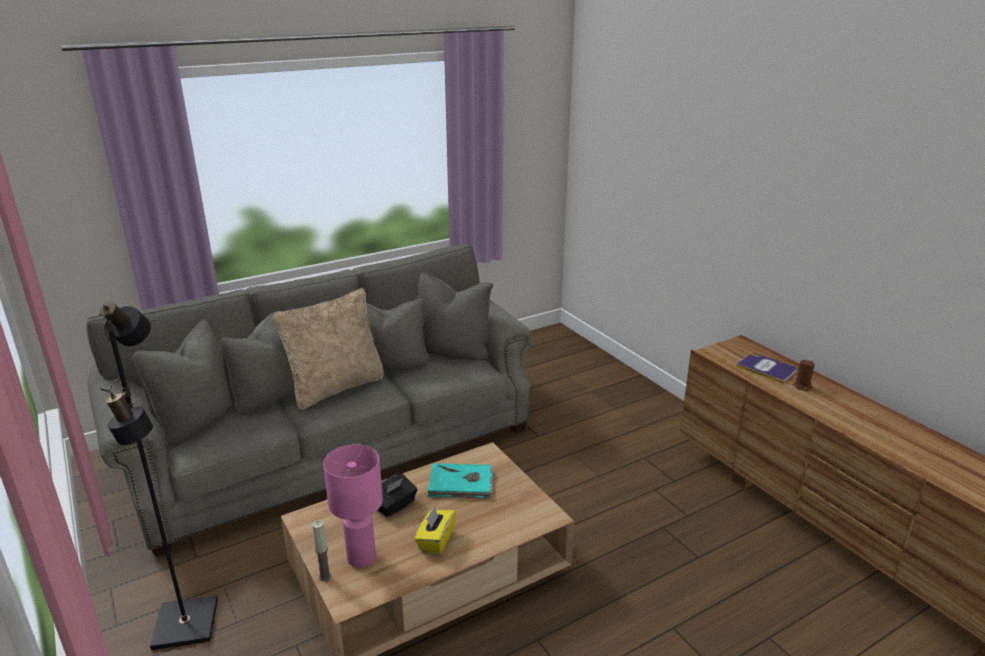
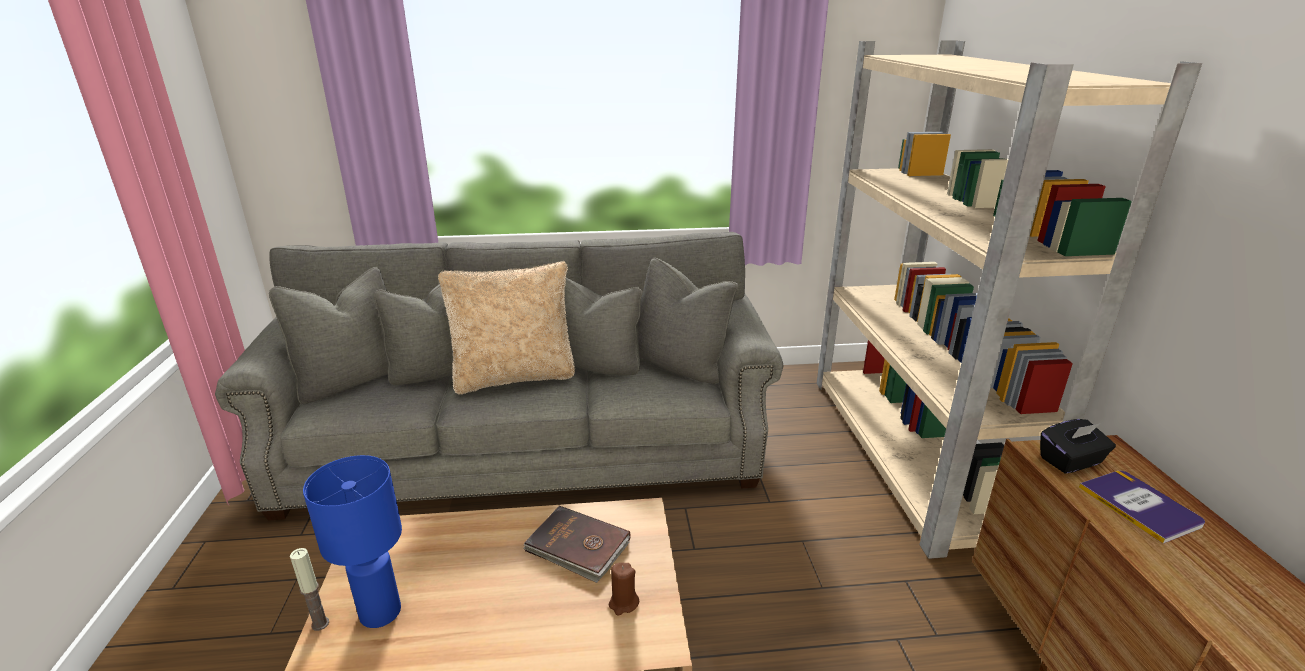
camera: 25 degrees right, 0 degrees up
black floor lamp [99,302,218,650] -> none
pink table lamp [323,444,383,568] -> blue table lamp [303,455,402,628]
black tissue box [378,474,418,518] -> black tissue box moved to [1040,419,1116,474]
yellow tissue box [415,506,456,555] -> none
turquoise book [427,463,493,499] -> brown book [523,506,630,583]
brown candle [794,360,815,391] -> brown candle moved to [609,562,639,616]
none -> beige bookcase [817,40,1202,559]

